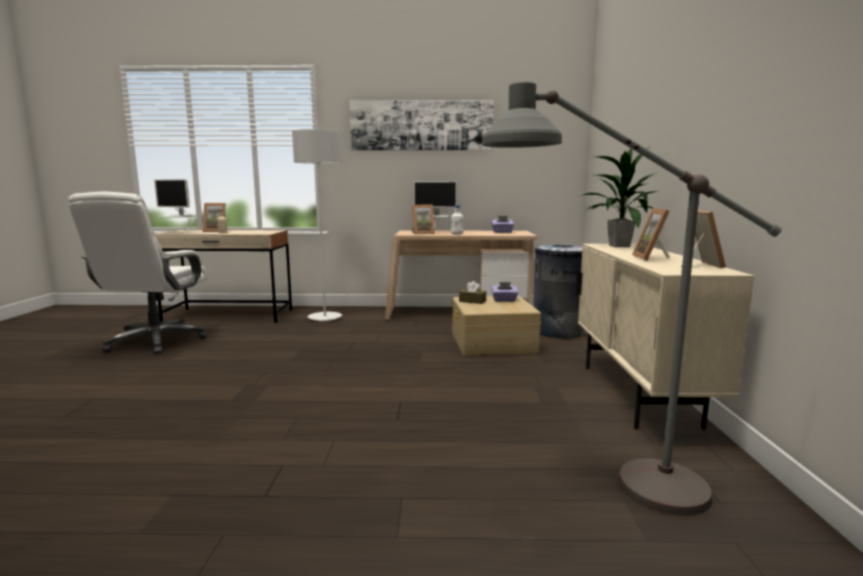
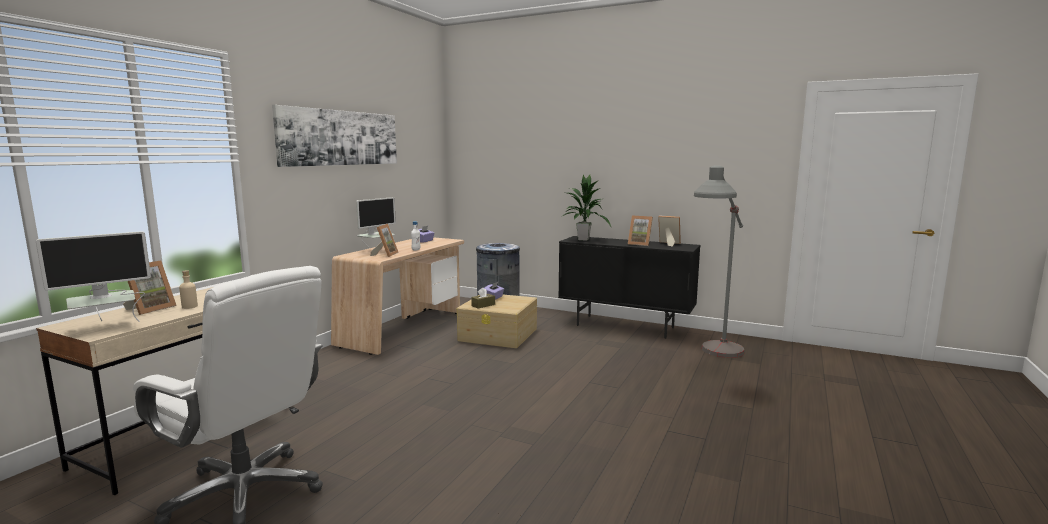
camera: 65 degrees left, 0 degrees up
grey floor lamp [292,129,342,321] -> none
beige cabinet [576,244,755,430] -> black cabinet [558,236,700,339]

